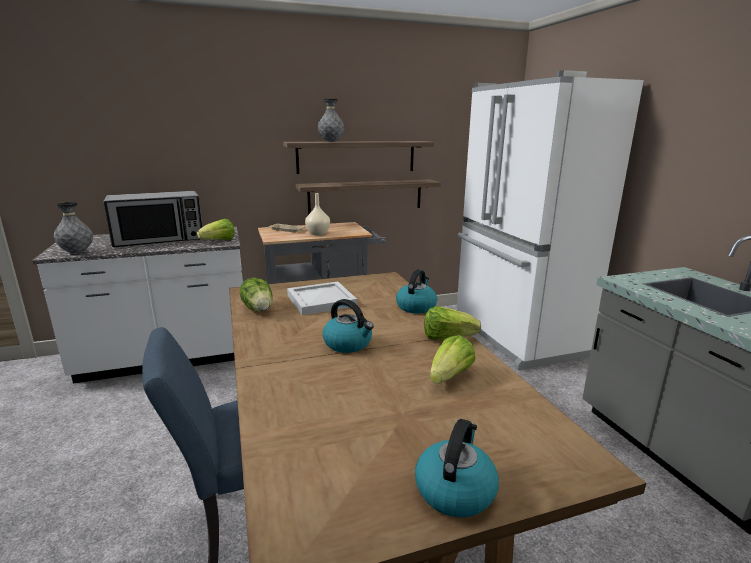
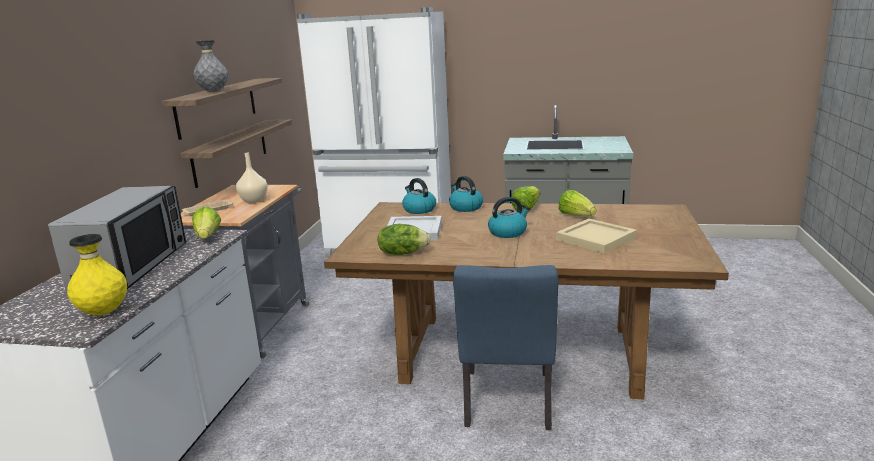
camera: 60 degrees left, 0 degrees up
grey vase [54,202,93,253] -> yellow vase [67,234,127,315]
kettle [415,419,499,517] -> kettle moved to [402,178,436,214]
none -> beige tray [556,219,637,253]

